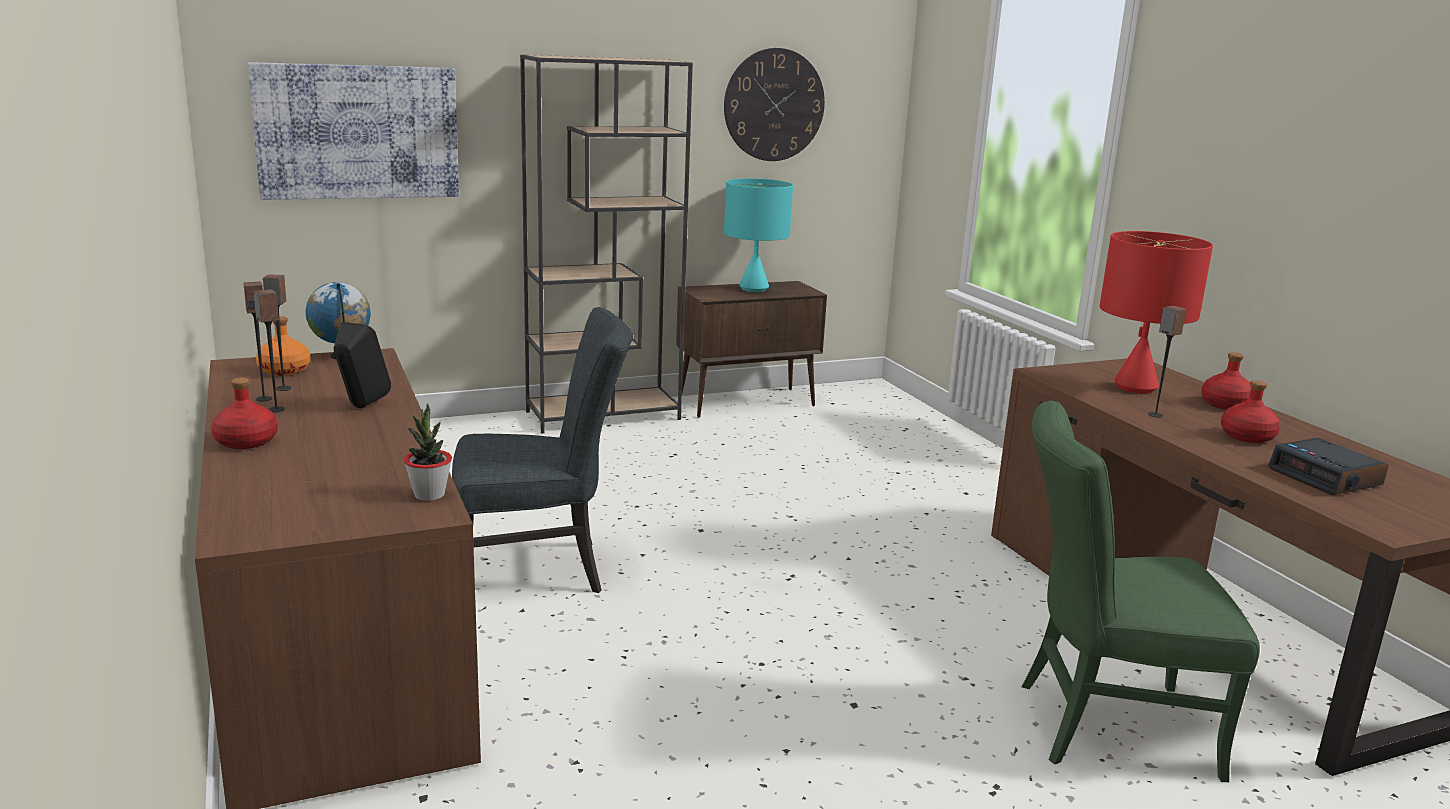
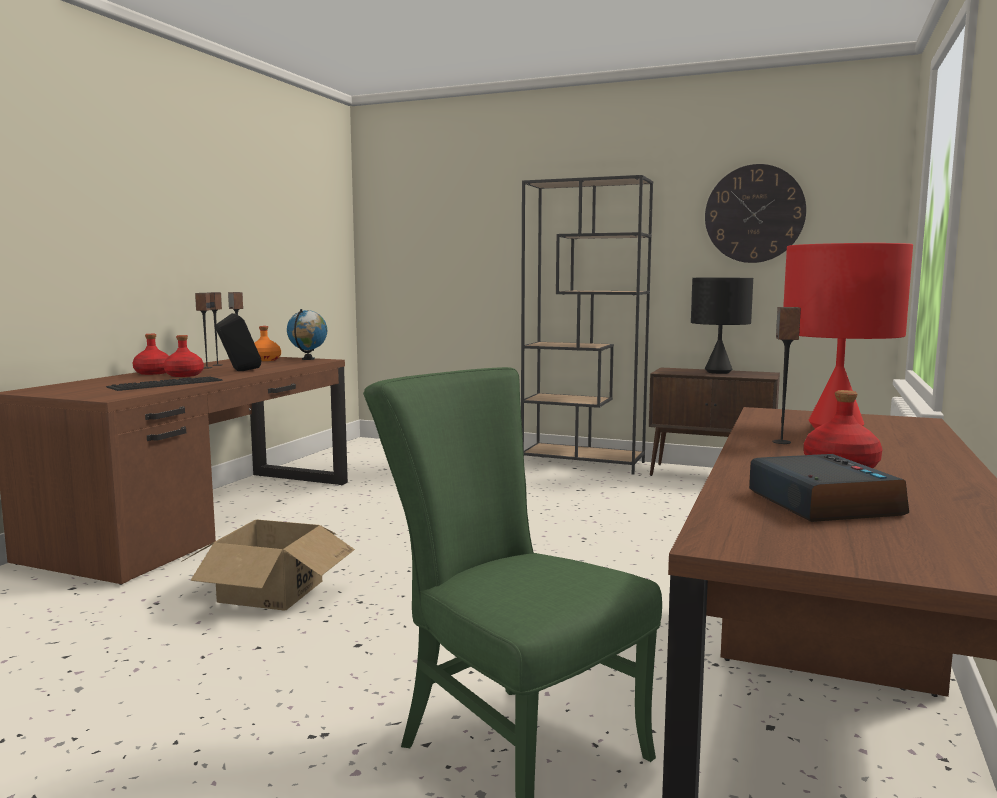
camera: 45 degrees right, 10 degrees down
picture [248,62,459,200] -> none
potted plant [404,403,452,501] -> none
grey chair [452,307,633,593] -> none
turquoise table lamp [724,178,793,292] -> black table lamp [691,278,753,374]
red bottle [1201,352,1251,410] -> red bottle moved to [164,335,204,377]
alarm clock [1268,438,1388,495] -> alarm clock turned 150 degrees clockwise [749,454,909,522]
none -> keyboard [106,377,222,391]
none -> cardboard box [181,520,355,611]

